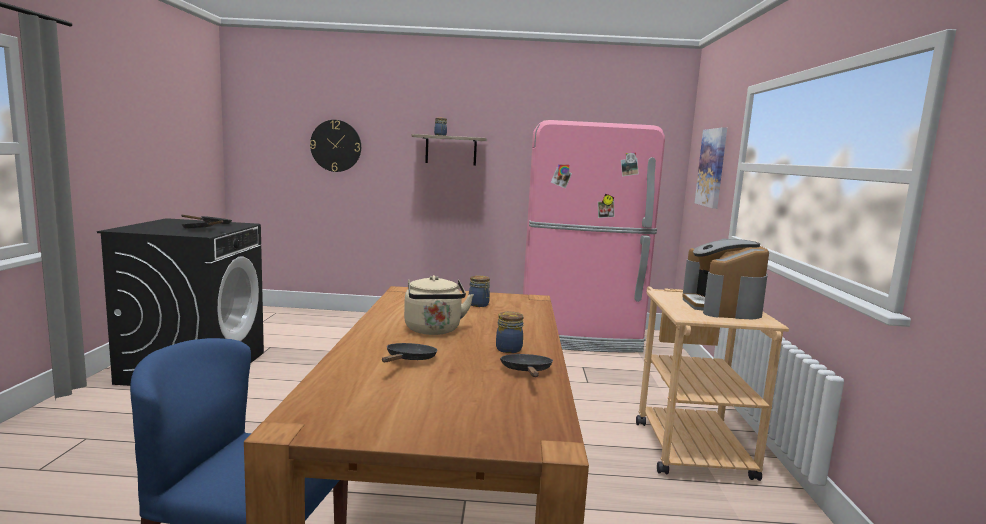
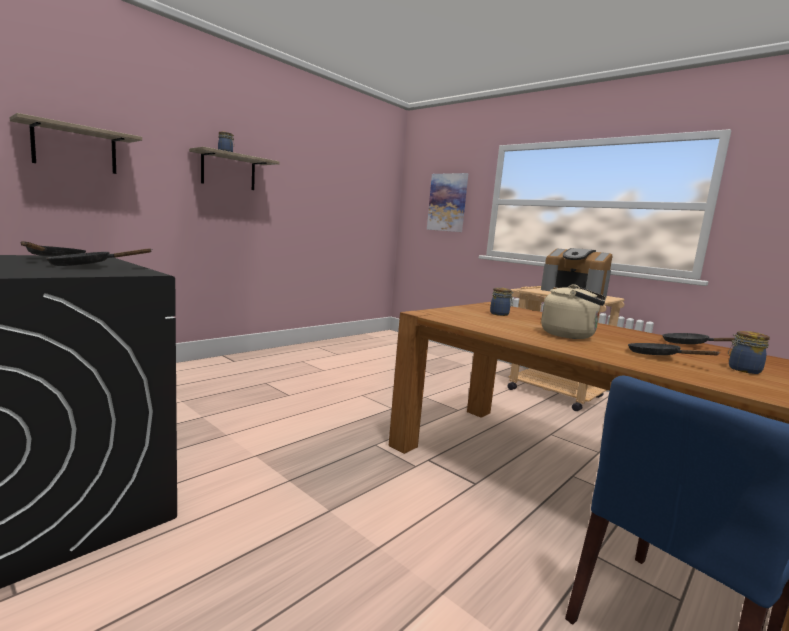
camera: 50 degrees left, 0 degrees up
wall clock [310,120,361,172] -> shelf [9,113,142,174]
jar [496,312,524,353] -> jar moved to [728,331,770,374]
pink fridge [523,120,665,353] -> none

